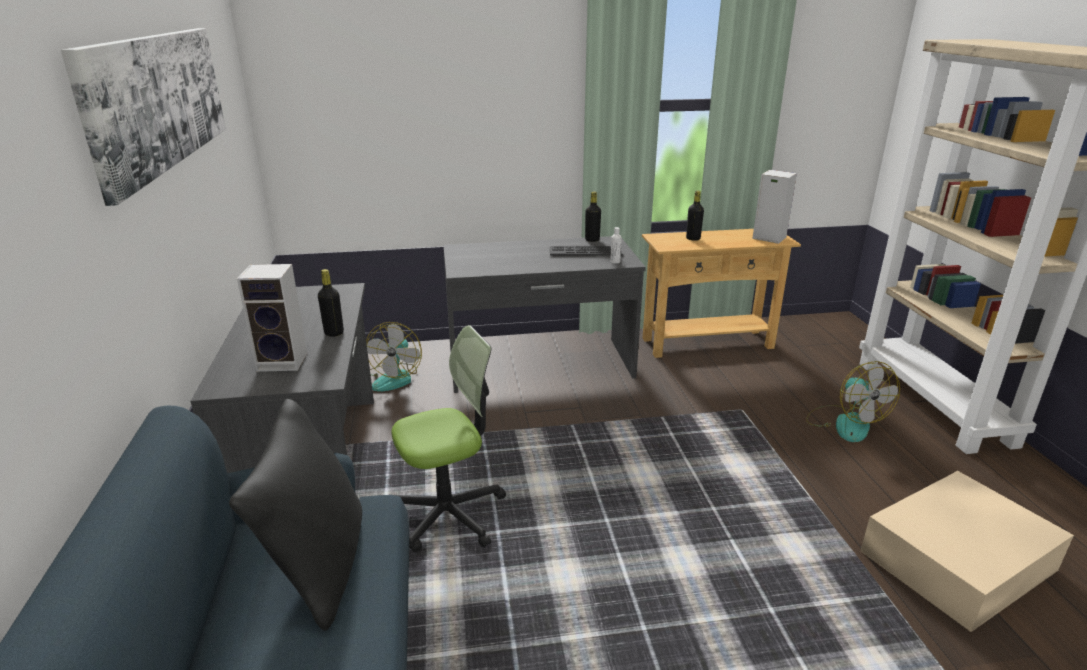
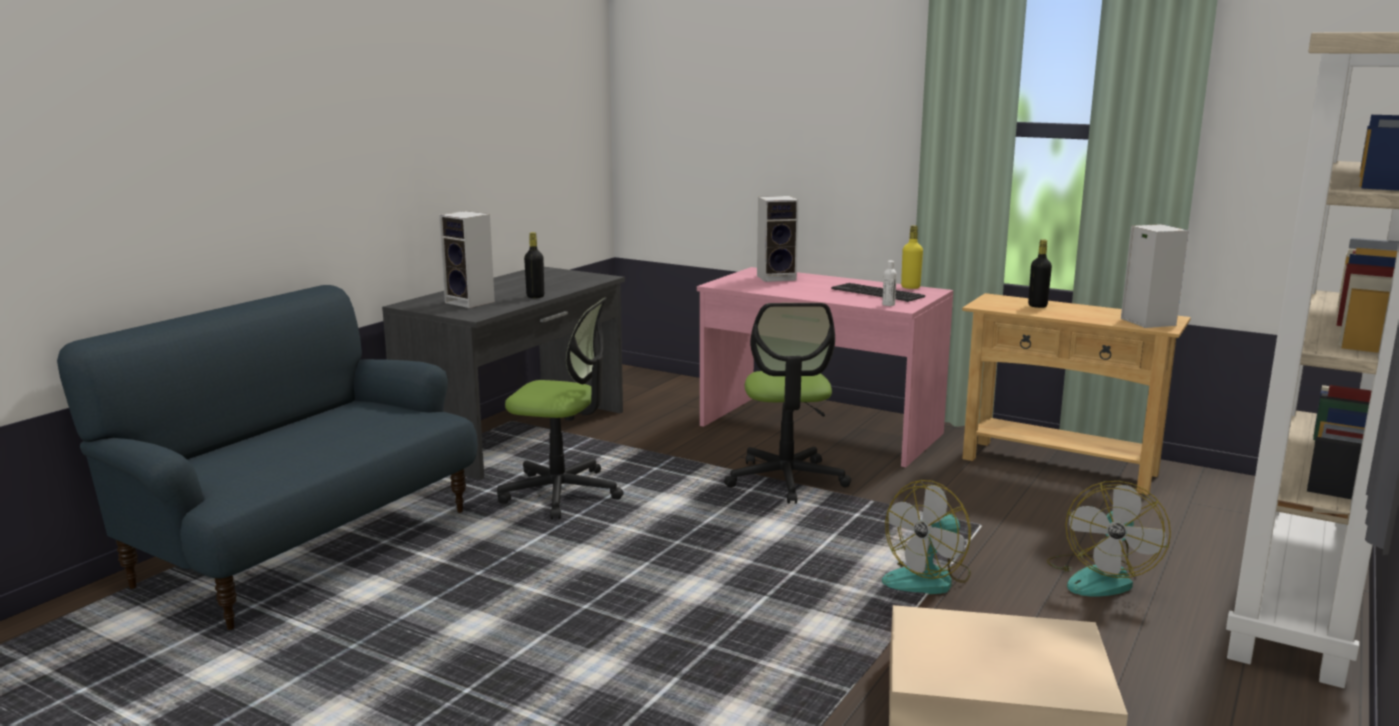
camera: 40 degrees right, 10 degrees down
picture [61,28,226,206] -> none
black pillow [229,399,362,631] -> none
fan [366,322,422,392] -> fan moved to [882,480,971,594]
grey desk [443,236,646,393] -> pink desk [697,267,953,467]
black bottle [585,191,601,242] -> yellow bottle [901,225,923,289]
none -> office chair [724,303,851,504]
none -> speaker [757,196,799,282]

